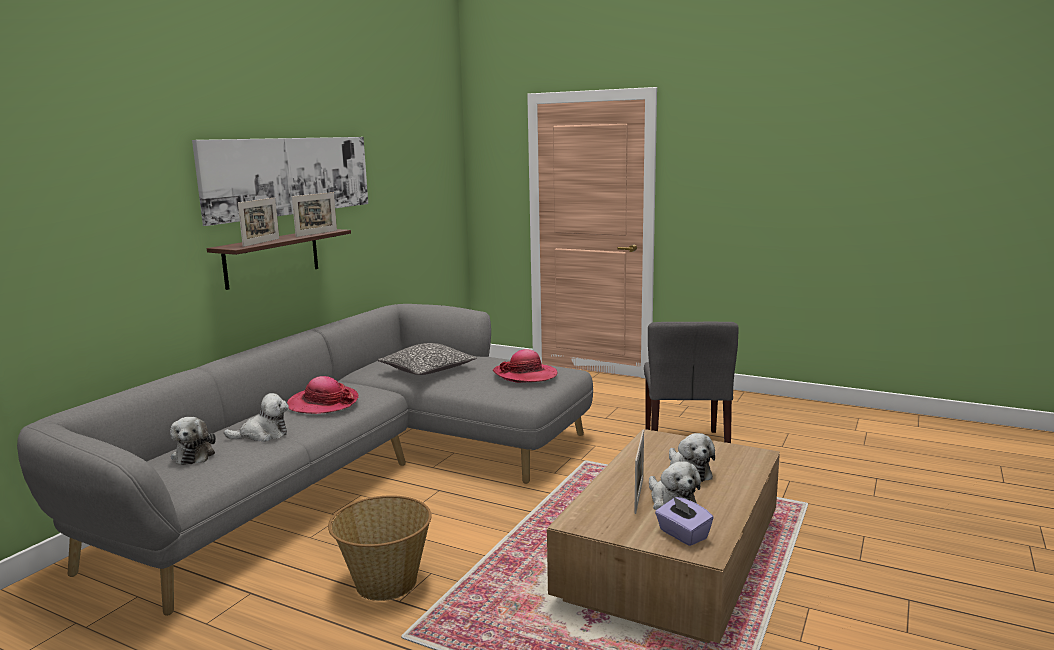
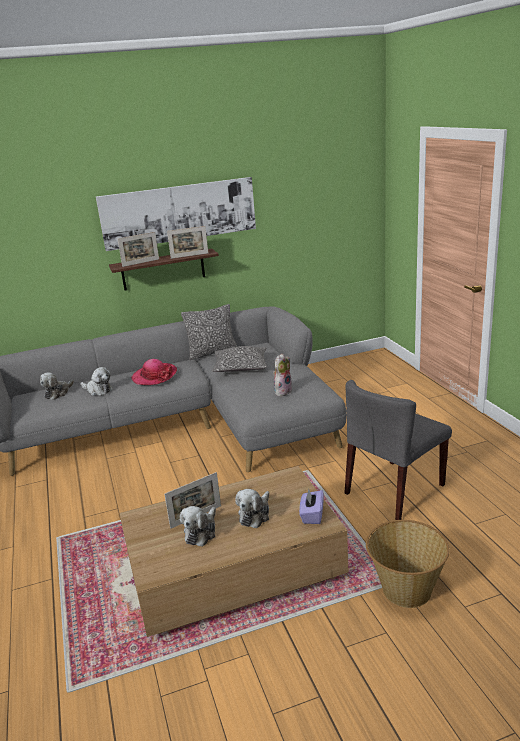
camera: 45 degrees right, 10 degrees up
basket [328,495,432,601] -> basket moved to [366,520,449,608]
hat [493,349,557,383] -> plush toy [273,354,292,396]
purple tissue box [655,496,714,546] -> purple tissue box moved to [299,489,324,524]
none -> pillow [181,304,237,360]

